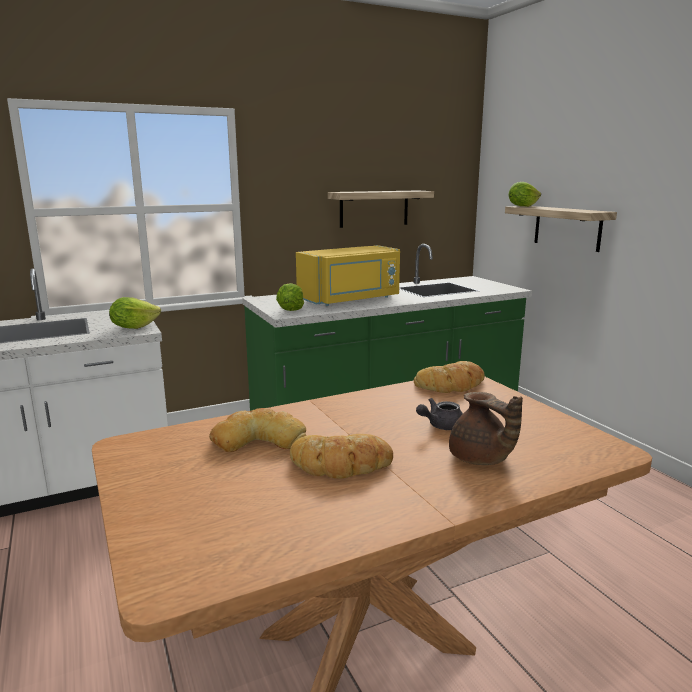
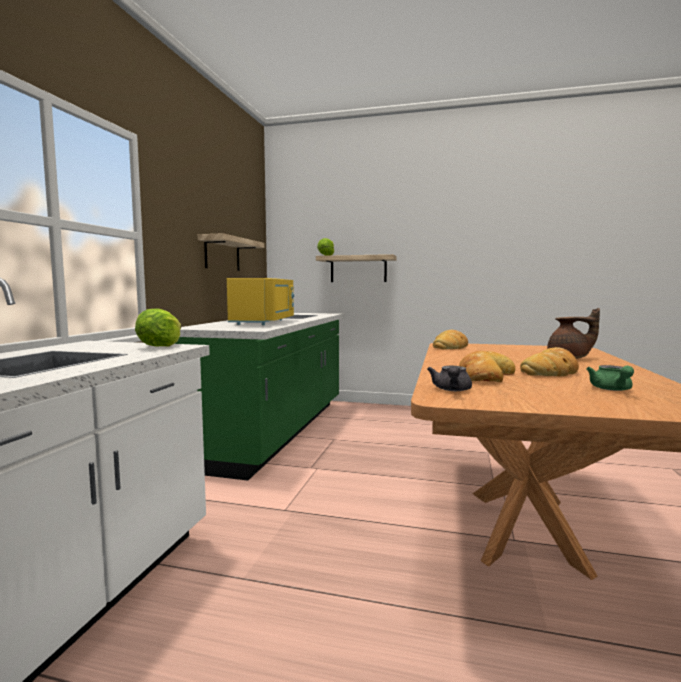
camera: 50 degrees left, 10 degrees down
lettuce [276,283,304,311] -> none
grey teapot [416,398,463,430] -> grey teapot moved to [427,366,472,391]
none -> green teapot [586,365,634,391]

